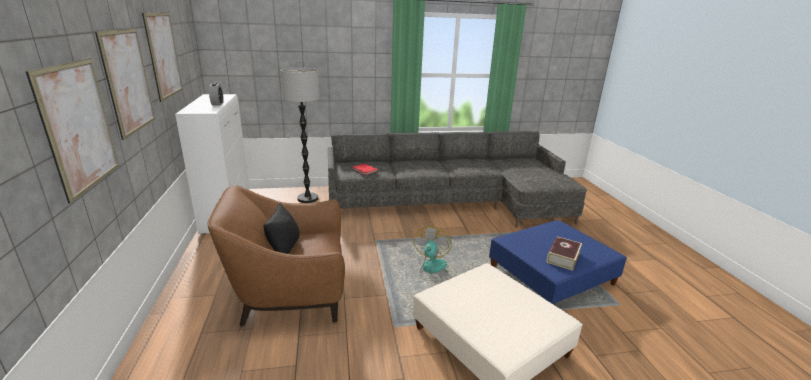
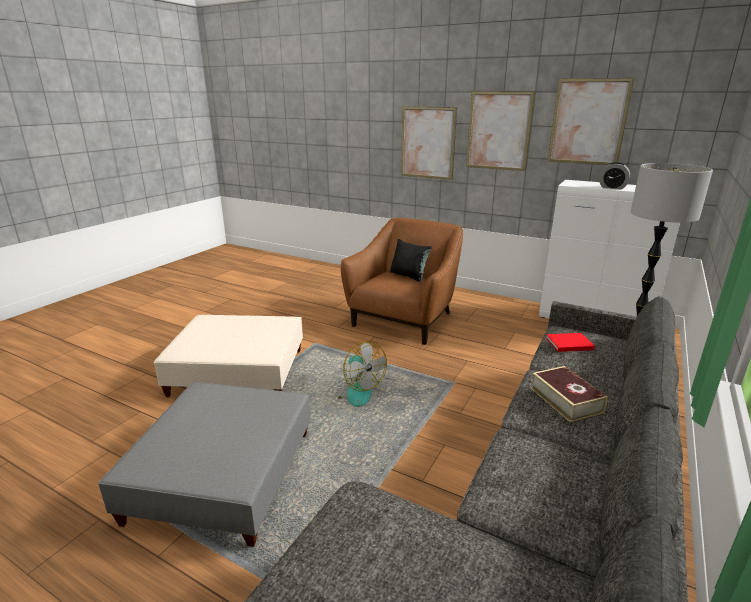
camera: 130 degrees right, 0 degrees up
blue ottoman [489,220,627,305] -> grey ottoman [98,382,311,547]
book [547,236,582,271] -> book moved to [531,366,608,422]

